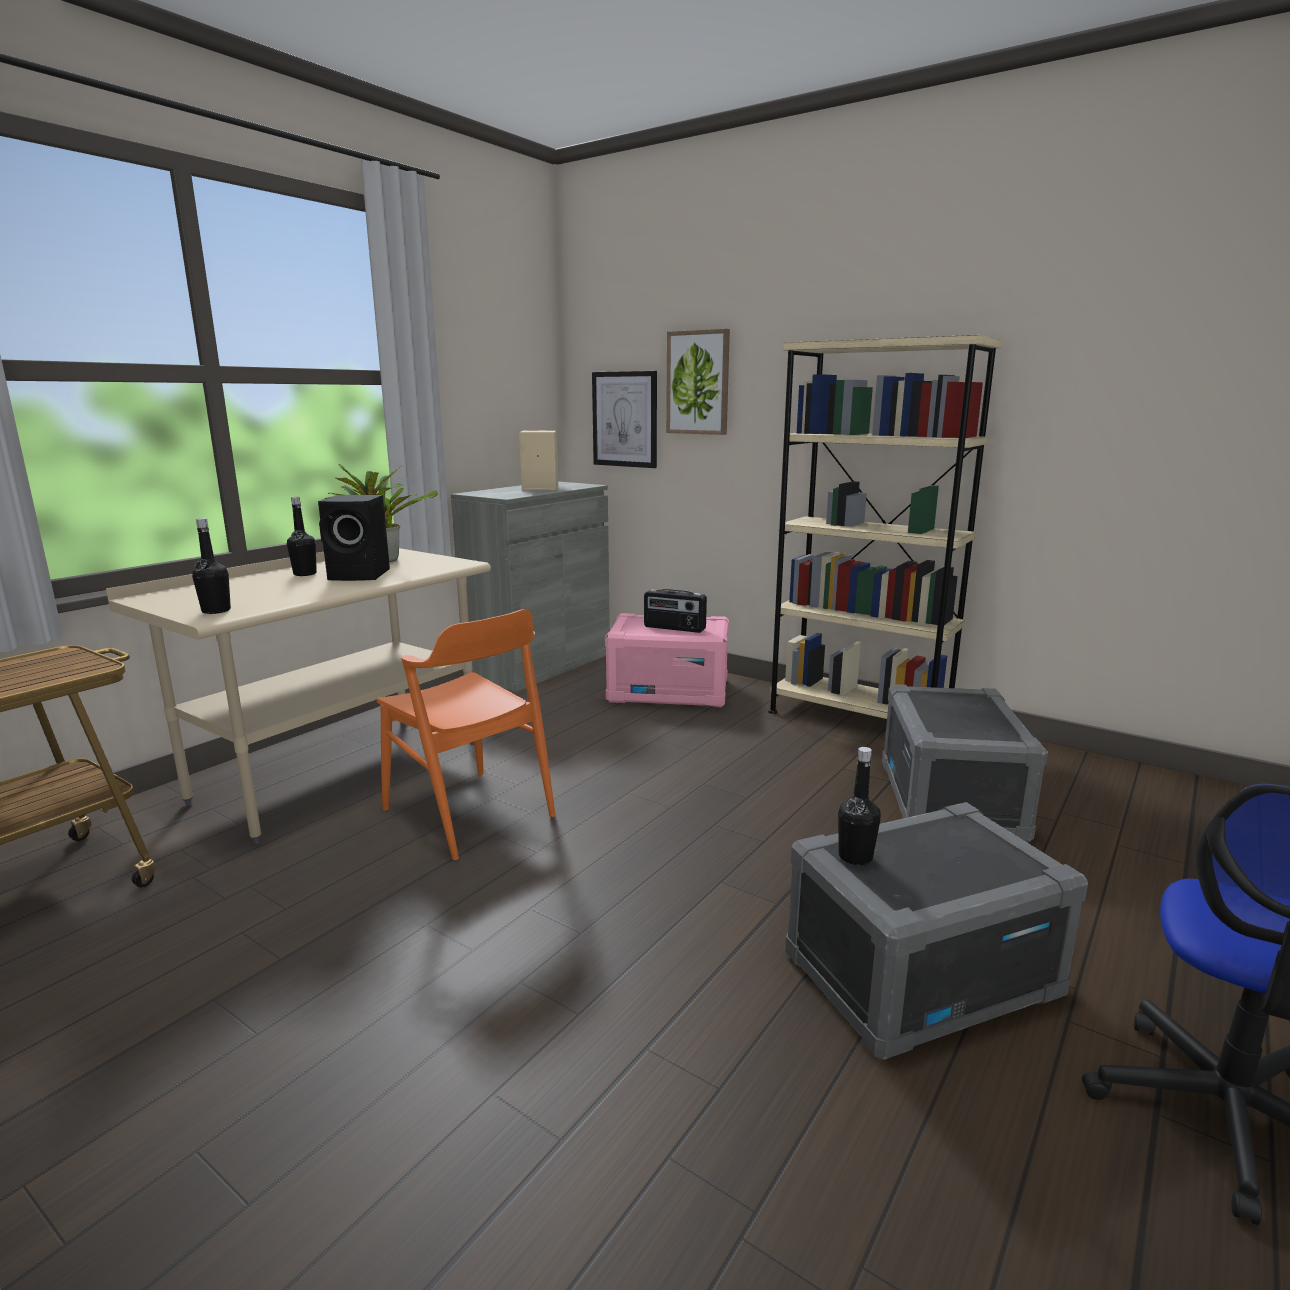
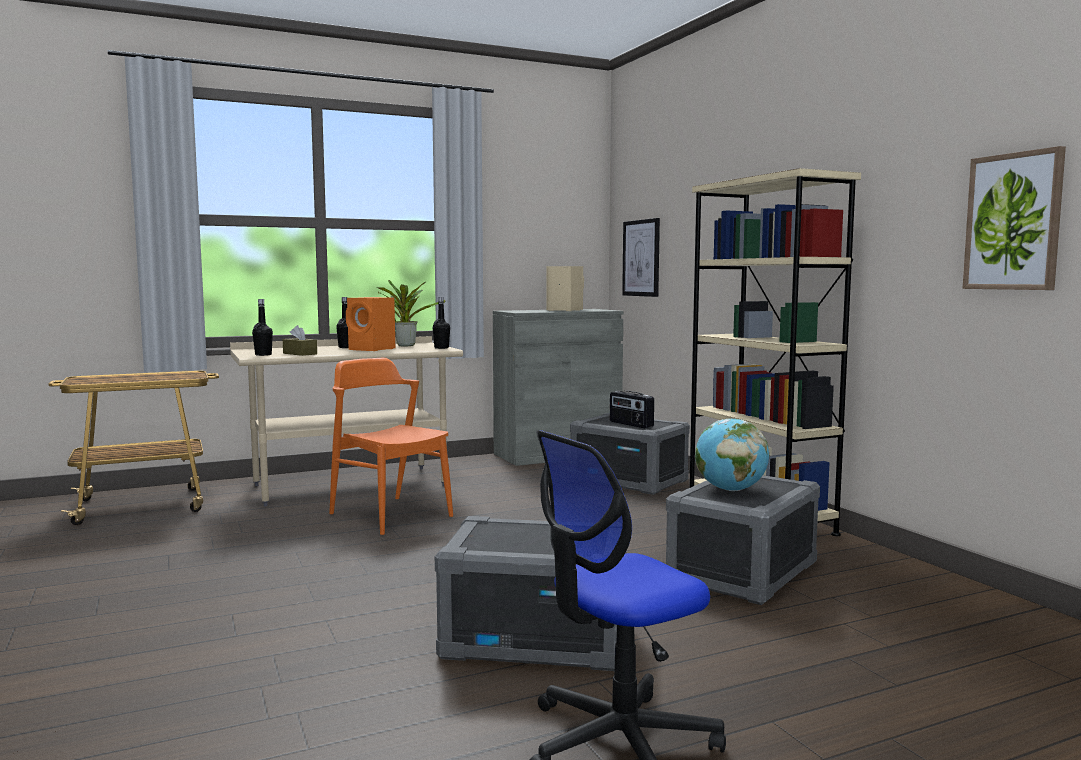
camera: 30 degrees right, 10 degrees down
black speaker [318,495,390,581] -> orange speaker [346,297,395,351]
orange chair [377,609,555,860] -> orange chair turned 150 degrees clockwise [329,358,453,535]
pink storage box [605,613,729,708] -> grey storage box [570,413,690,495]
picture [666,329,730,435] -> picture moved to [962,146,1066,290]
black bottle [838,747,881,865] -> black bottle moved to [433,297,450,349]
none -> brown tissue box [283,325,317,356]
none -> globe [695,419,769,491]

